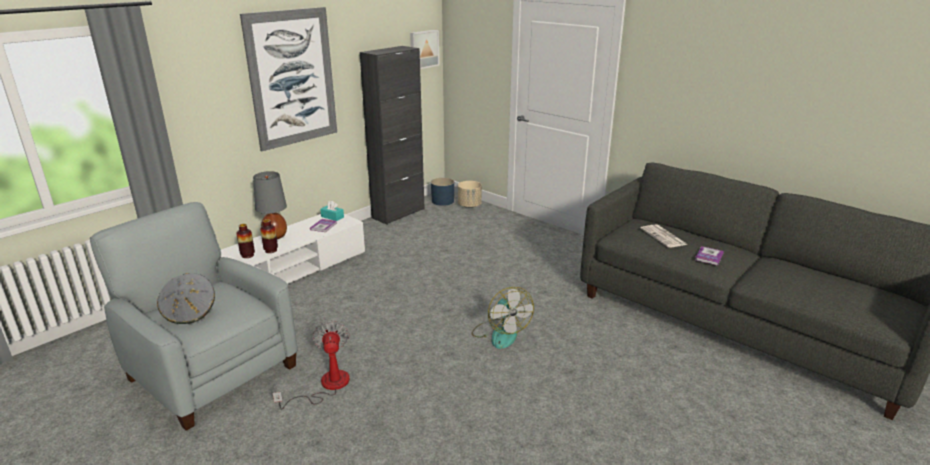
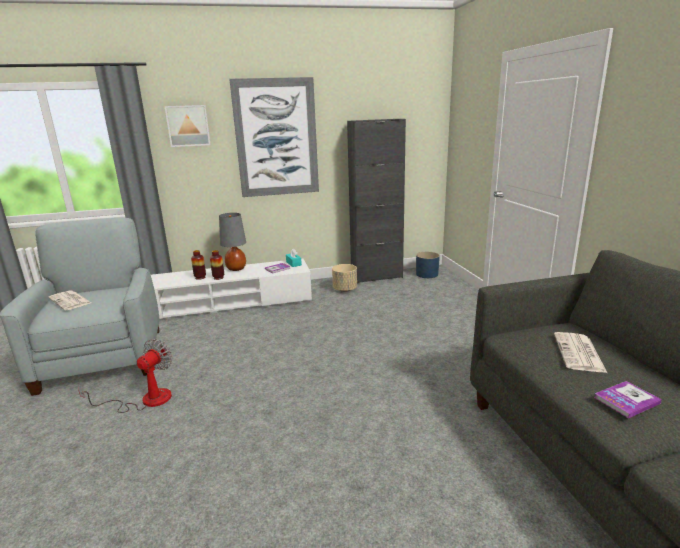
camera: 35 degrees right, 5 degrees down
grey hat [157,273,215,324] -> newspaper [48,291,91,311]
picture [410,30,439,69] -> picture moved to [164,105,211,147]
beige planter [458,181,482,208] -> beige planter moved to [332,264,357,292]
fan [472,287,534,349] -> none

